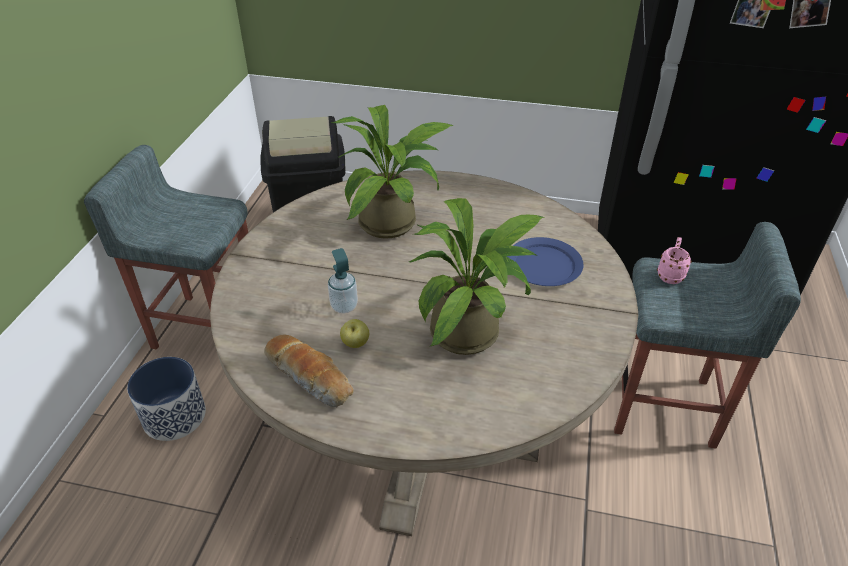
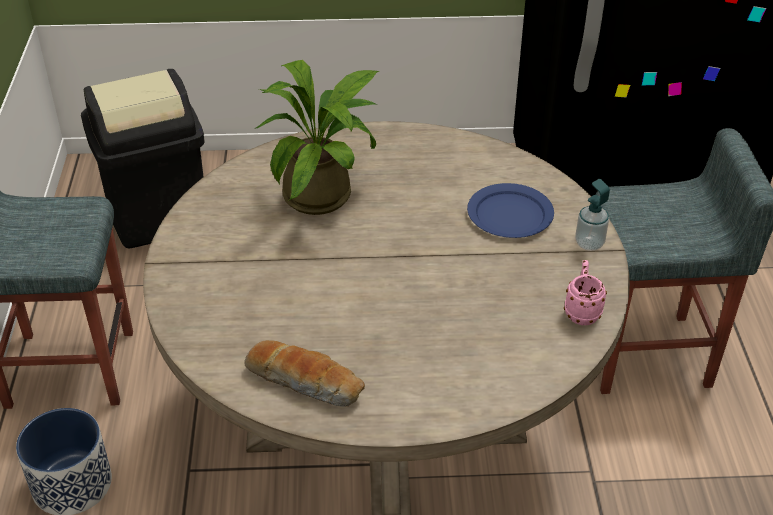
camera: 15 degrees left, 0 degrees up
soap dispenser [328,248,358,314] -> soap dispenser moved to [575,179,610,251]
apple [340,319,369,348] -> none
potted plant [409,198,545,355] -> none
pink mug [657,237,691,284] -> pink mug moved to [564,260,607,325]

